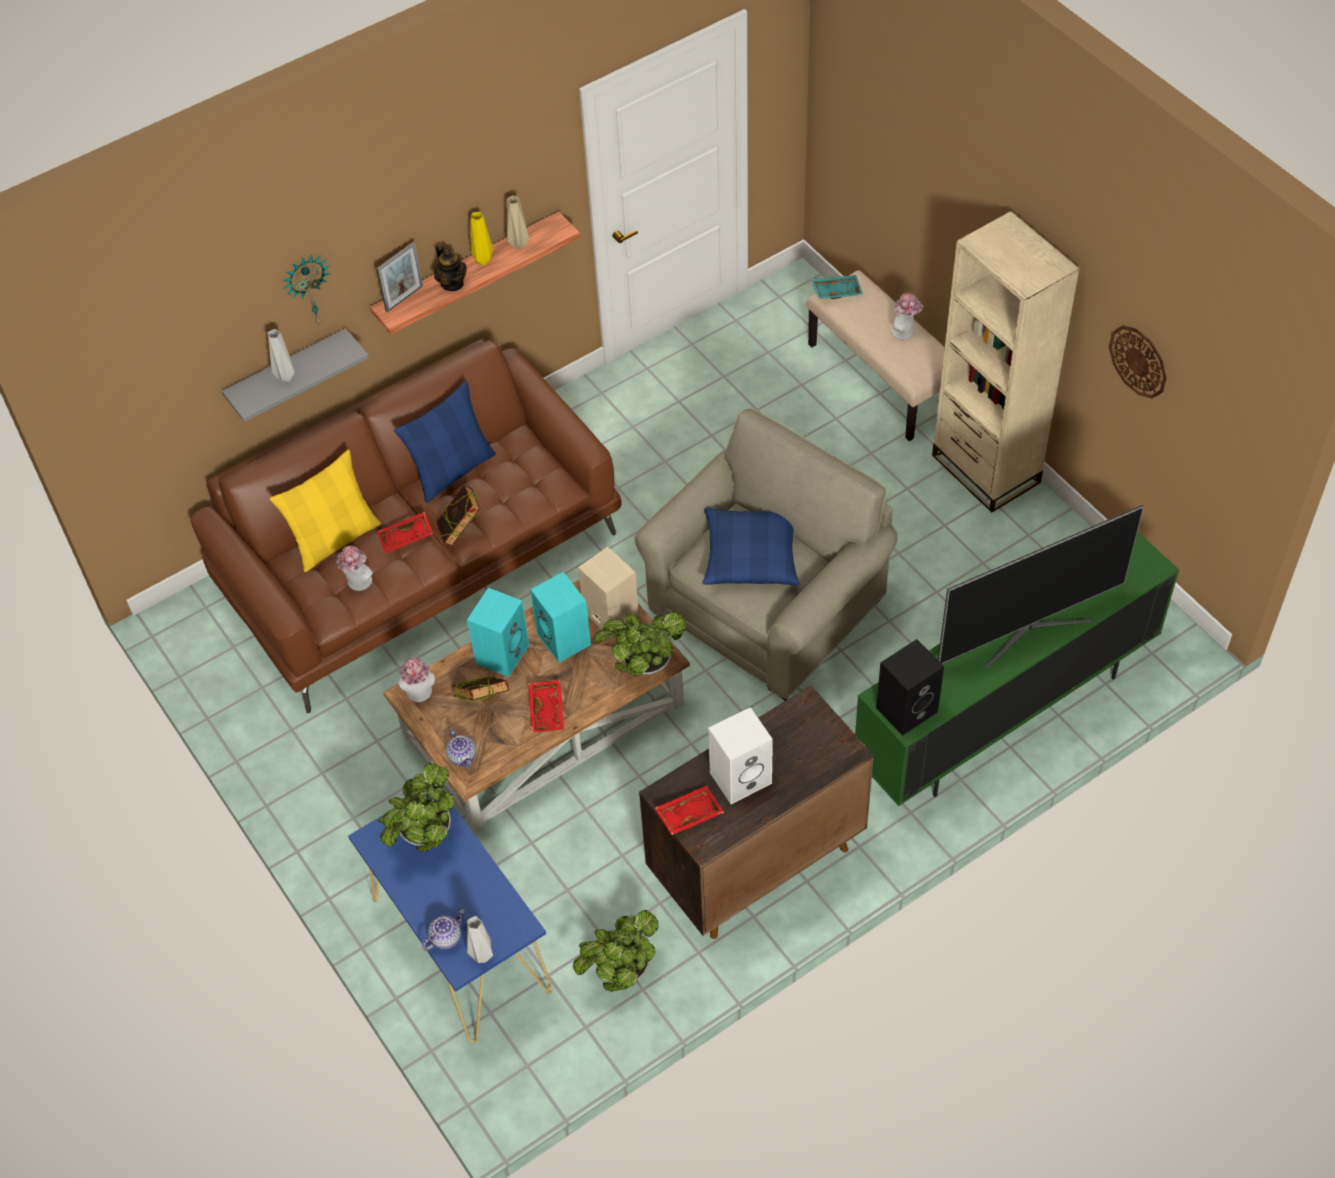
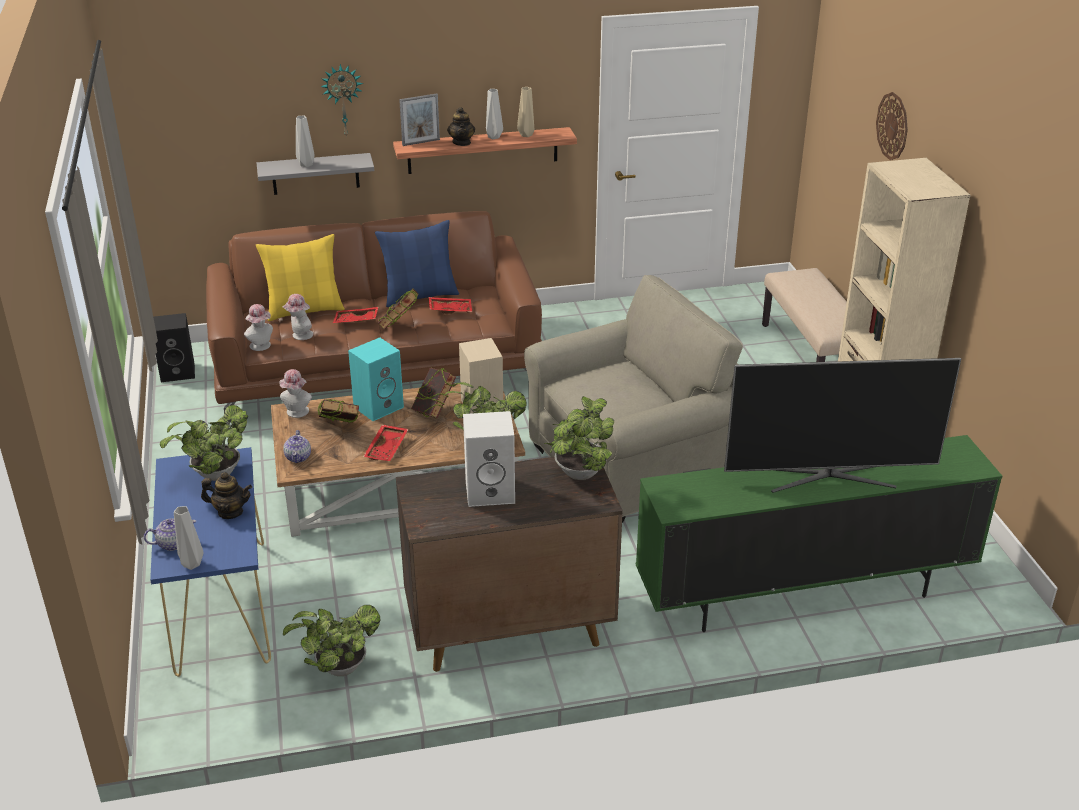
camera: 20 degrees right, 20 degrees down
yellow vase [471,212,493,265] -> grey vase [486,89,503,139]
turquoise speaker [530,572,591,662] -> book [411,367,456,419]
red tray [655,785,724,835] -> red tray moved to [429,297,472,314]
blue pillow [702,507,799,585] -> none
turquoise tray [811,275,863,299] -> none
black speaker [876,639,944,736] -> black speaker moved to [153,313,195,382]
hat [891,293,924,340] -> hat moved to [244,304,273,351]
wall clock [1109,325,1167,399] -> wall clock moved to [876,92,908,160]
none -> teapot [201,472,252,519]
none -> potted plant [544,396,614,480]

